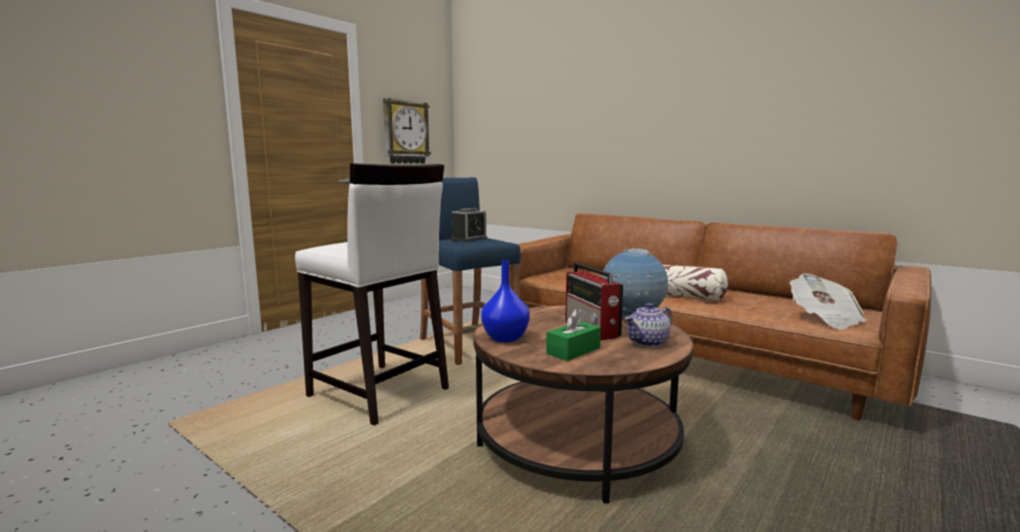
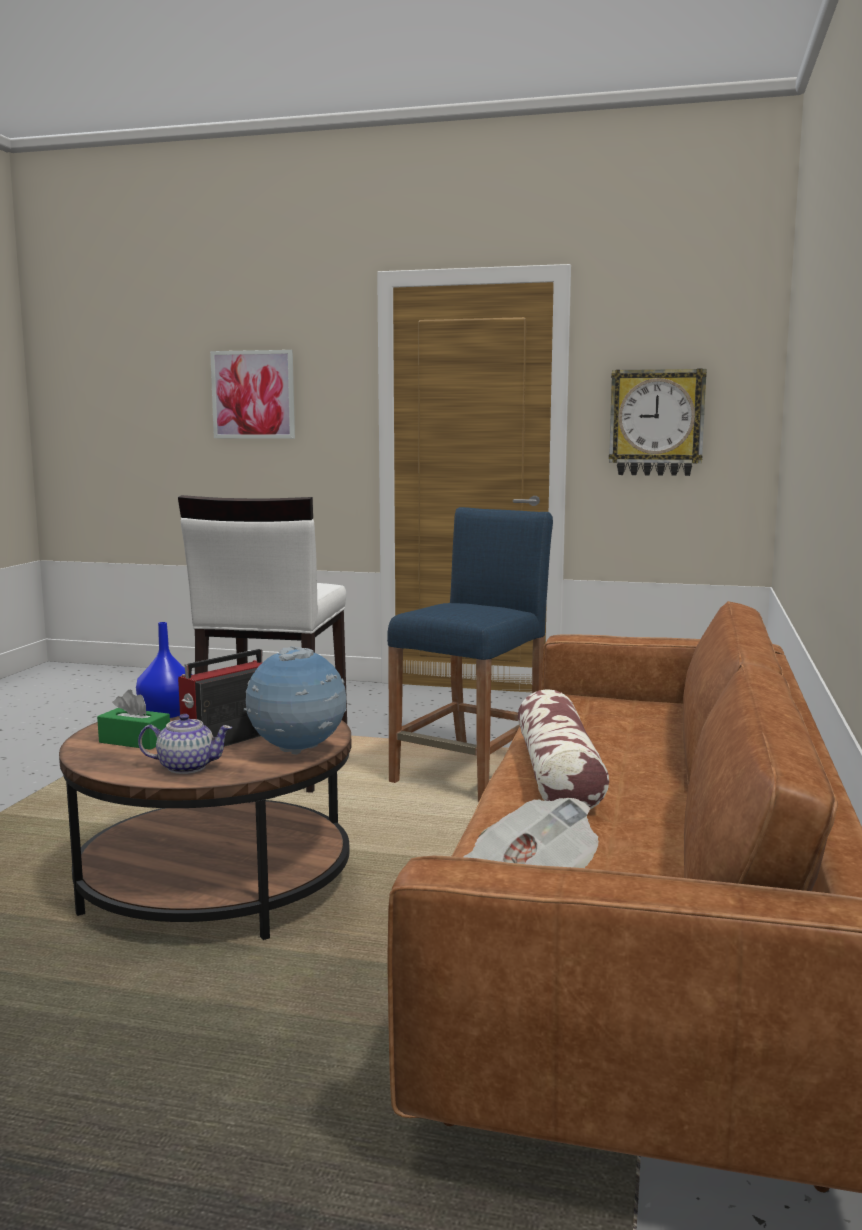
camera: 65 degrees right, 0 degrees up
alarm clock [451,208,488,242] -> none
teapot [624,303,673,347] -> teapot turned 150 degrees clockwise [138,714,232,774]
none -> picture [210,350,295,439]

